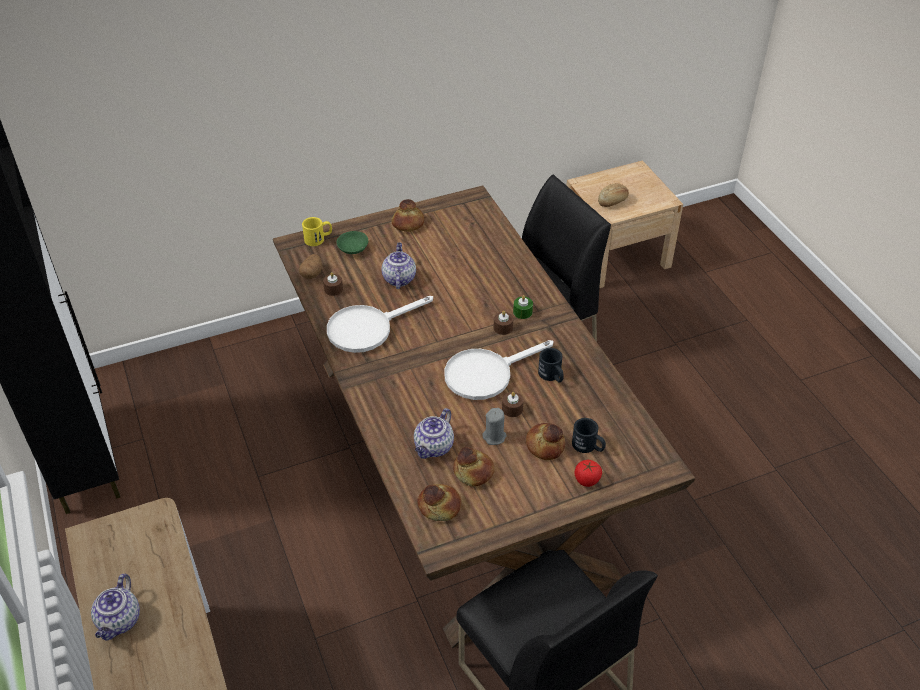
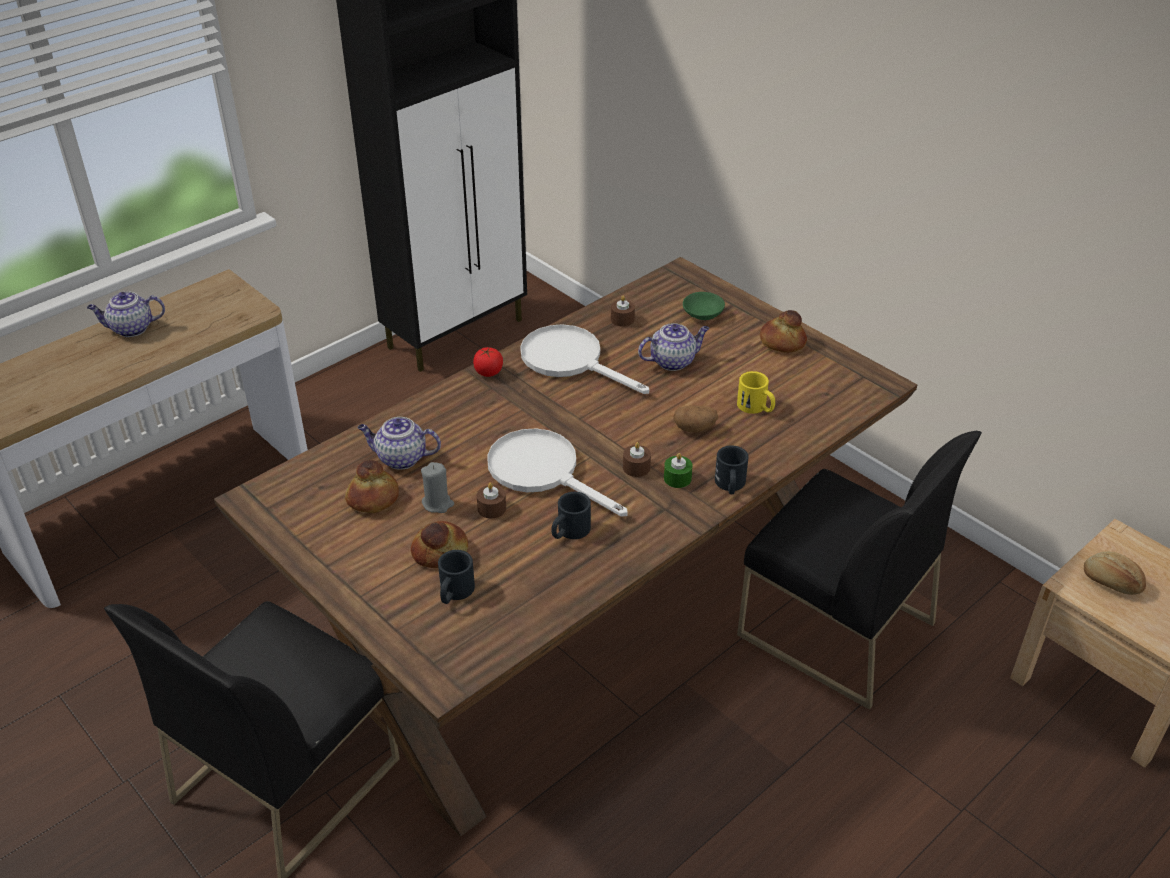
camera: 70 degrees right, 5 degrees down
potato [299,254,322,279] -> potato moved to [674,406,718,433]
yellow mug [302,217,332,246] -> yellow mug moved to [737,371,775,414]
bread [417,484,461,521] -> none
tomato [574,460,602,487] -> tomato moved to [473,347,503,377]
none -> black mug [715,445,749,494]

